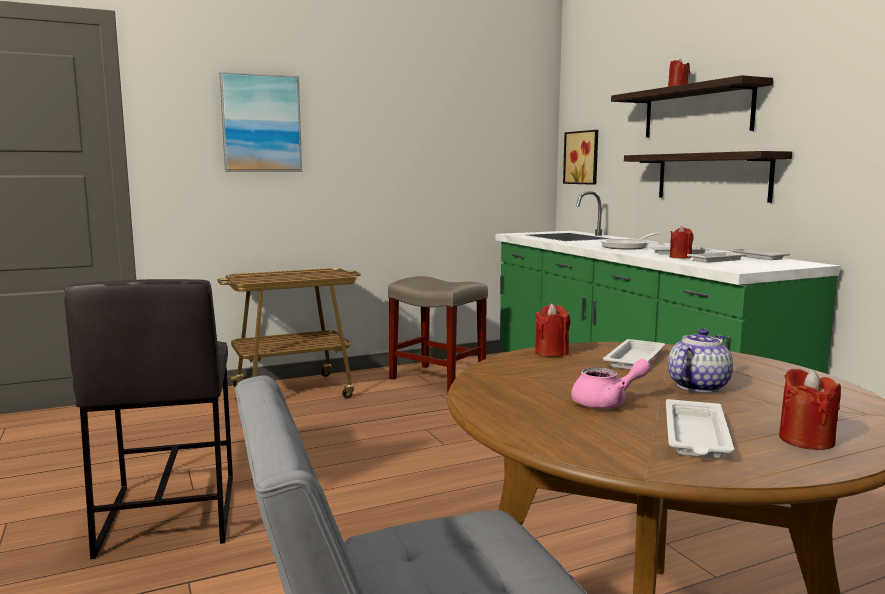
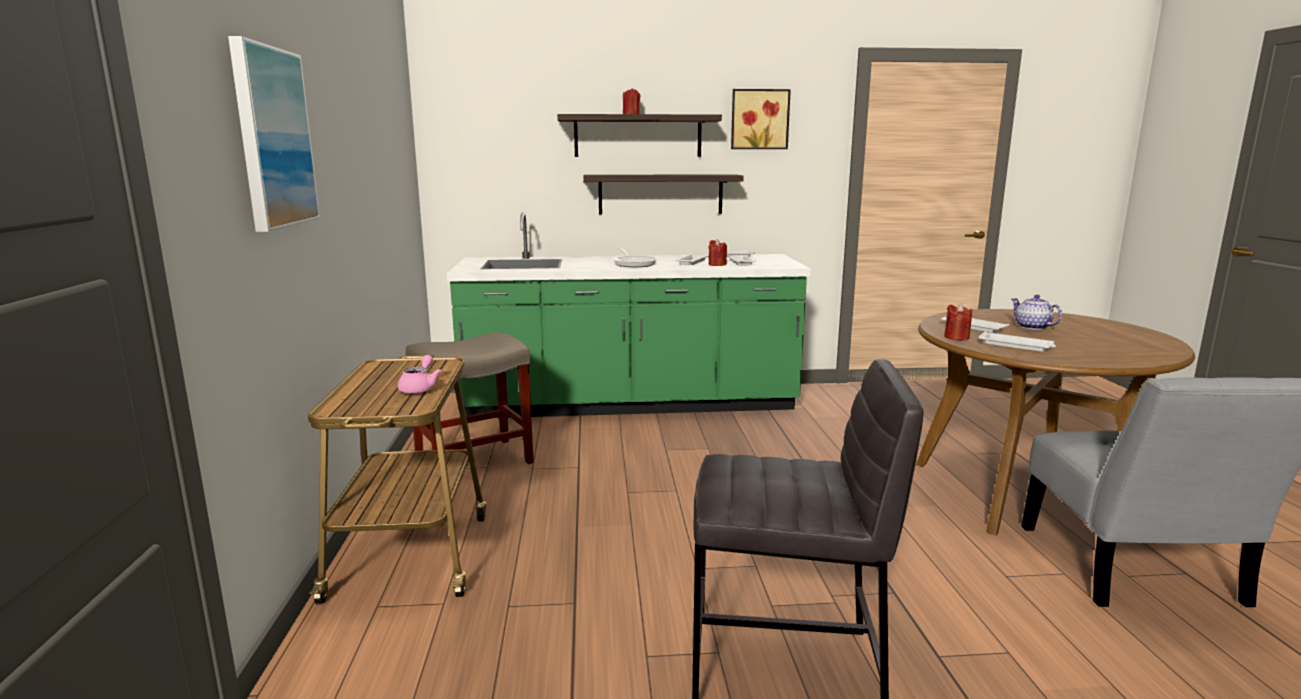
camera: 70 degrees left, 5 degrees up
picture [563,130,598,185] -> picture moved to [731,89,791,149]
pink teapot [571,359,651,409] -> pink teapot moved to [398,355,441,394]
white tray [666,399,734,459] -> white tray moved to [978,331,1056,352]
red candle [779,369,841,450] -> none

